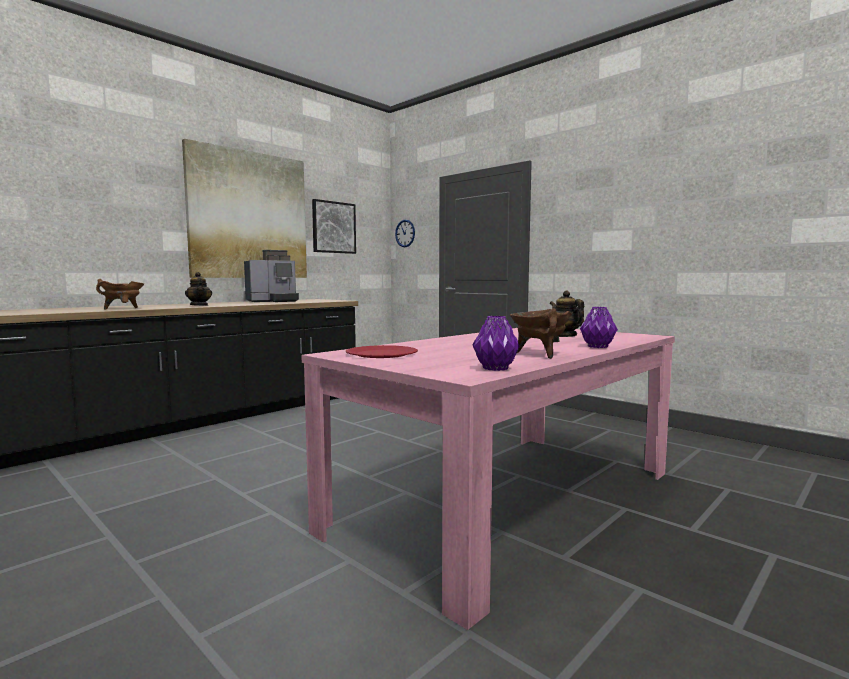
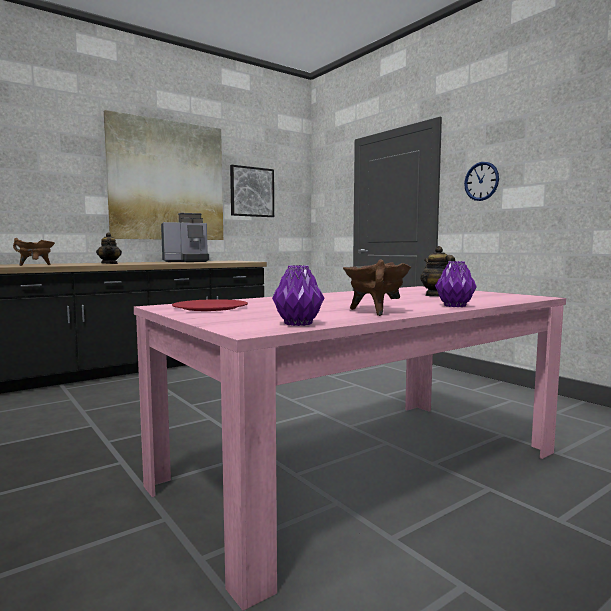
camera: 10 degrees right, 0 degrees up
wall clock [395,220,415,247] -> wall clock moved to [464,162,499,201]

